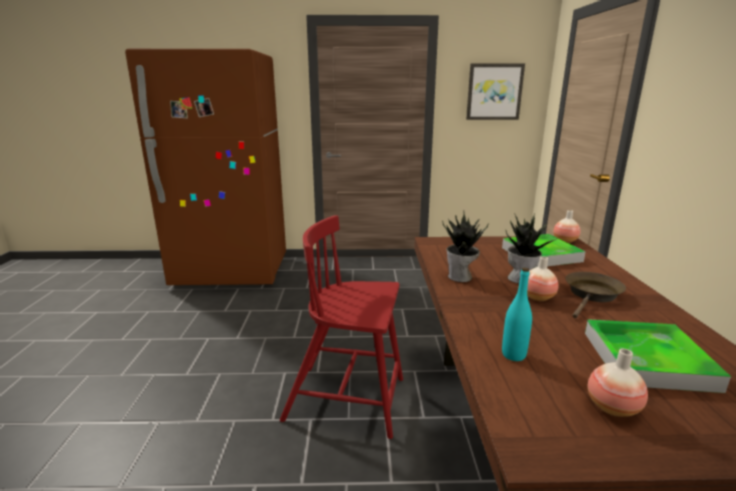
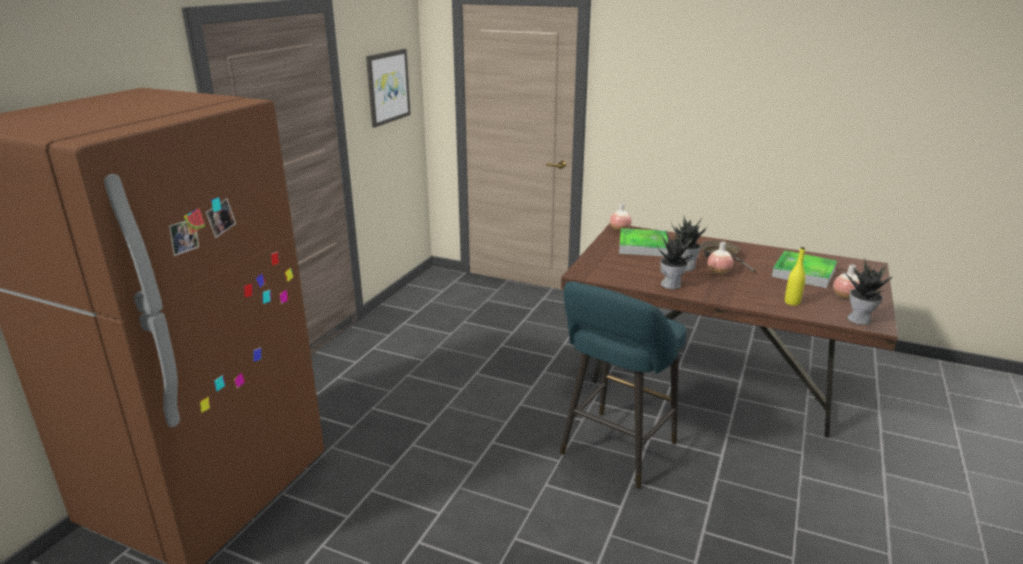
camera: 65 degrees left, 5 degrees up
red chair [280,215,403,439] -> turquoise stool [560,281,686,489]
turquoise bottle [502,268,532,361] -> yellow bottle [785,247,805,306]
none -> potted plant [845,258,892,325]

